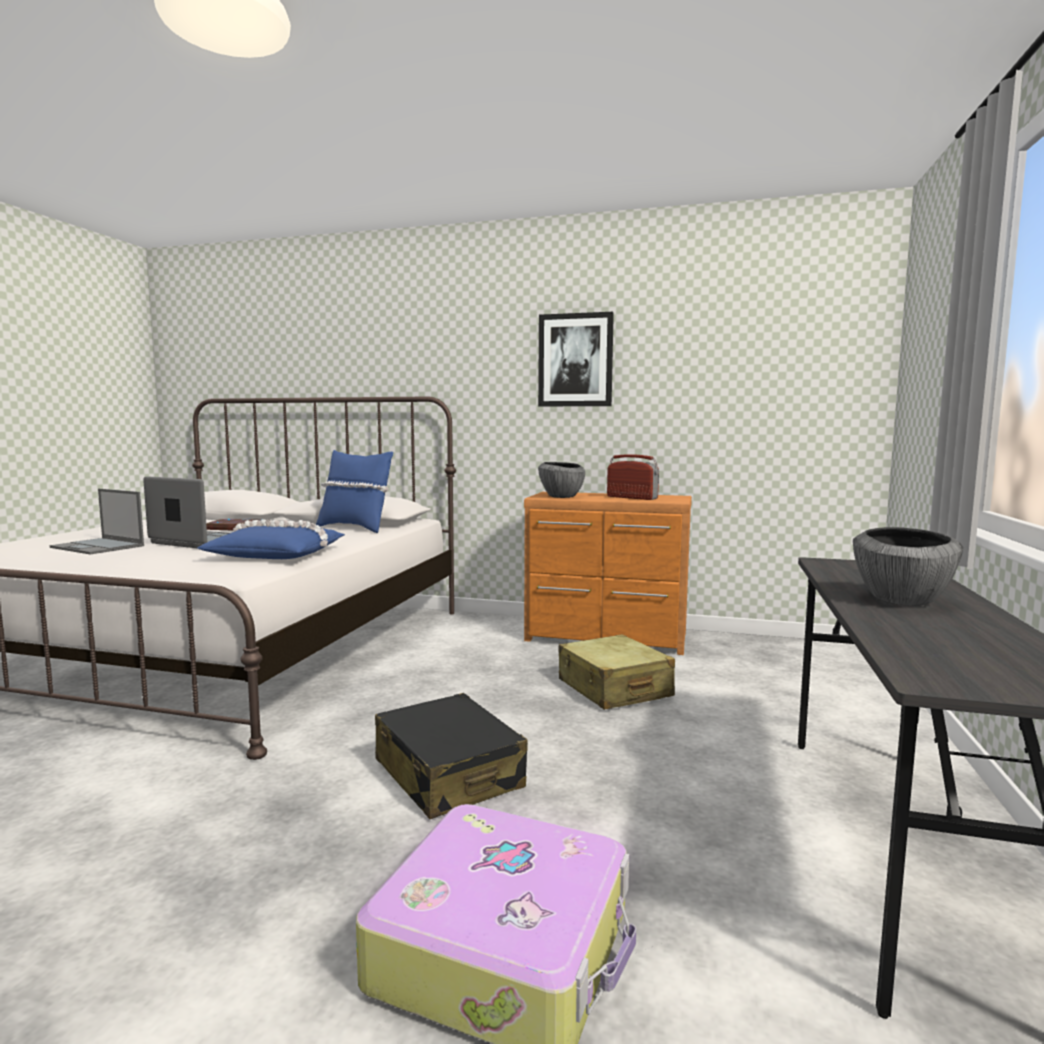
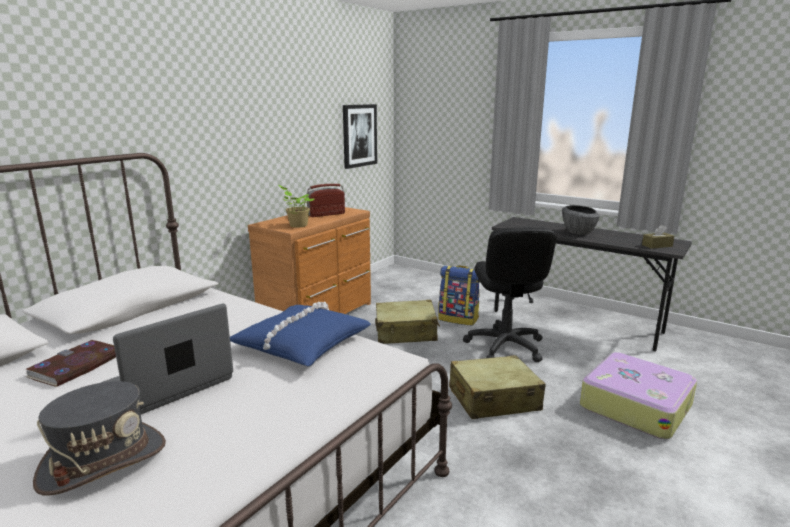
camera: 70 degrees left, 10 degrees up
laptop [50,489,144,554] -> grey hat [33,381,166,496]
blue pillow [316,450,393,533] -> none
black suitcase [375,693,528,819] -> beige suitcase [449,355,545,419]
picture [538,312,614,406] -> picture moved to [343,104,377,169]
bowl [538,462,585,498] -> potted plant [278,185,315,228]
none -> backpack [438,265,480,326]
none -> black office chair [463,227,557,362]
none -> brown tissue box [642,225,674,249]

